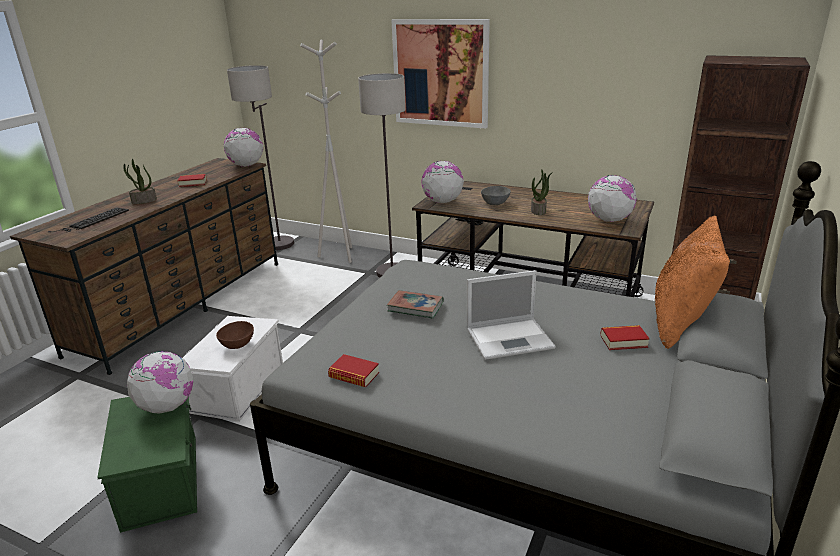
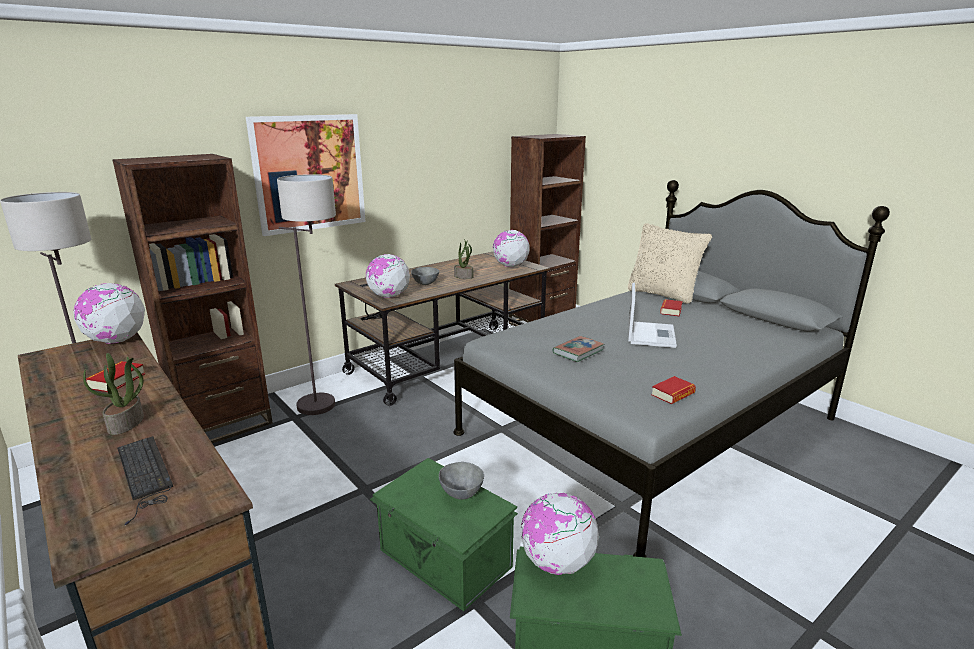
camera: 65 degrees left, 5 degrees down
white storage box [183,316,283,422] -> green storage box [369,458,518,611]
brown bowl [216,321,254,349] -> grey bowl [439,462,484,500]
grey clothes rack [300,39,352,263] -> brown bookcase [112,154,273,443]
orange pillow [655,216,730,349] -> beige pillow [627,223,712,304]

